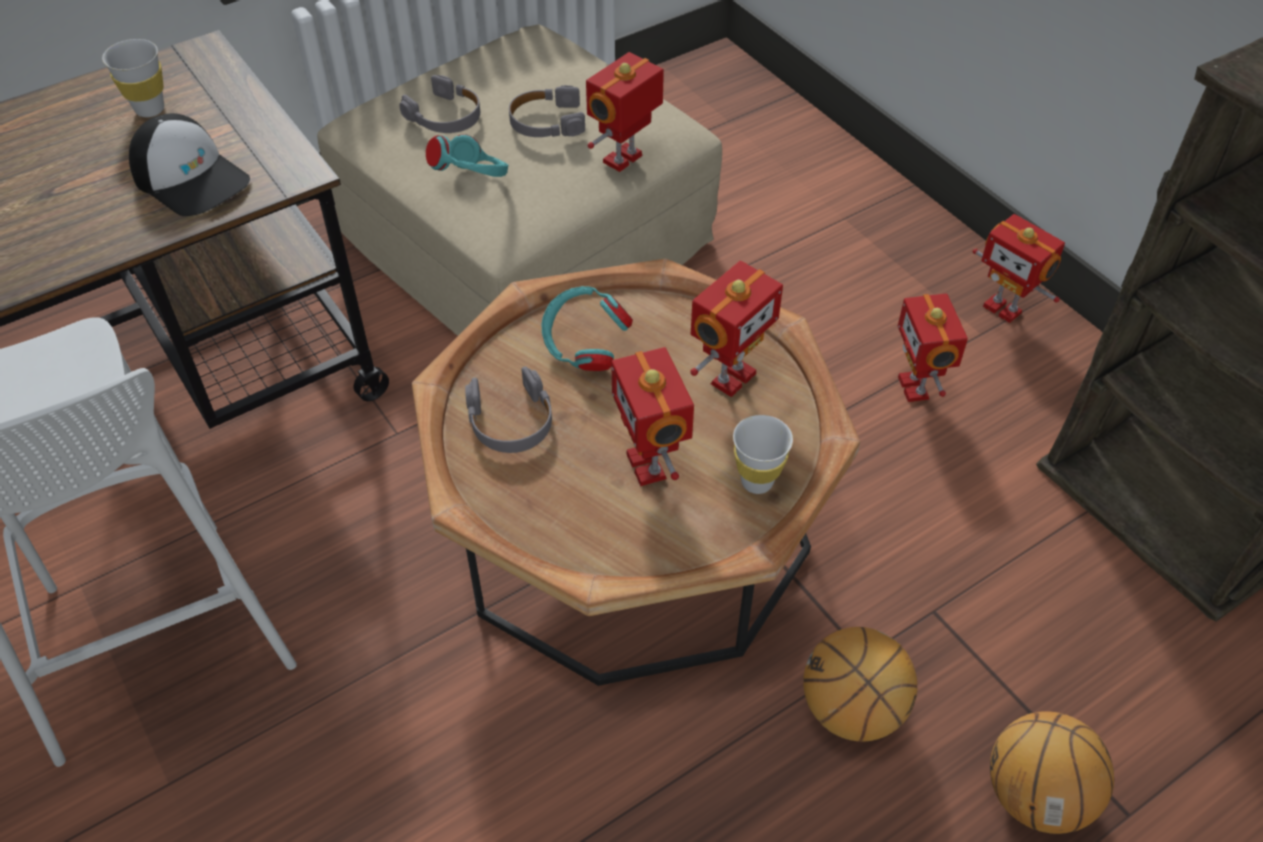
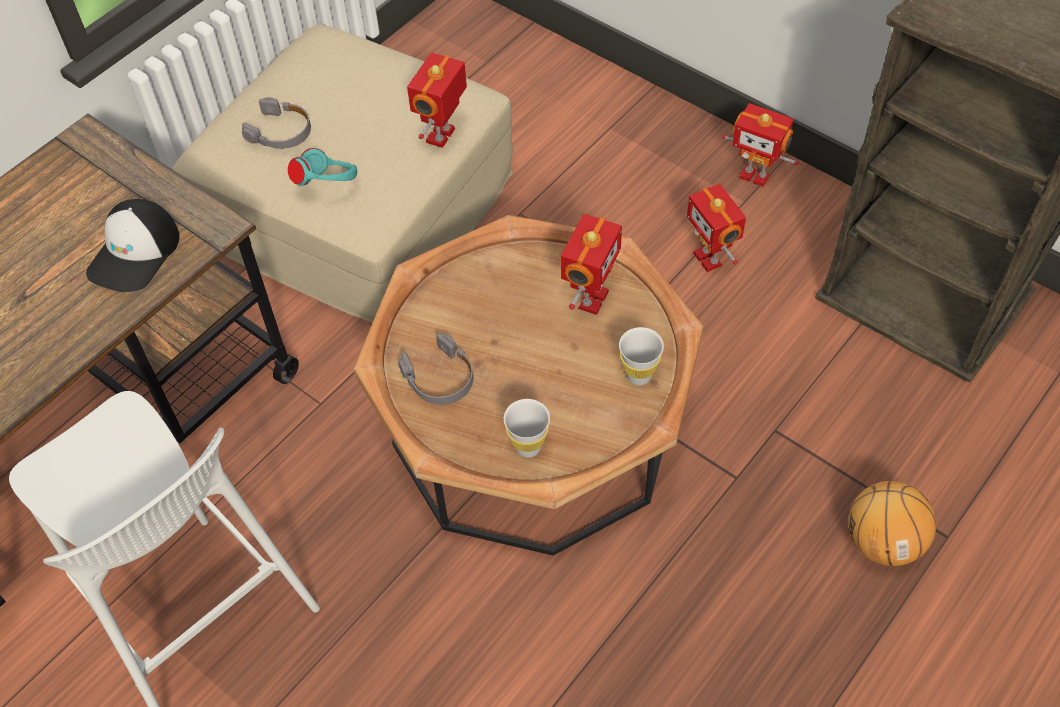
camera: 15 degrees left, 5 degrees up
white cup [102,39,164,117] -> white cup moved to [504,399,550,458]
cap [129,113,250,216] -> cap turned 90 degrees clockwise [86,199,179,292]
grey headphones [509,85,585,137] -> none
turquoise headphones [541,286,633,371] -> none
toy robot [611,347,694,486] -> none
basketball [803,627,918,742] -> none

